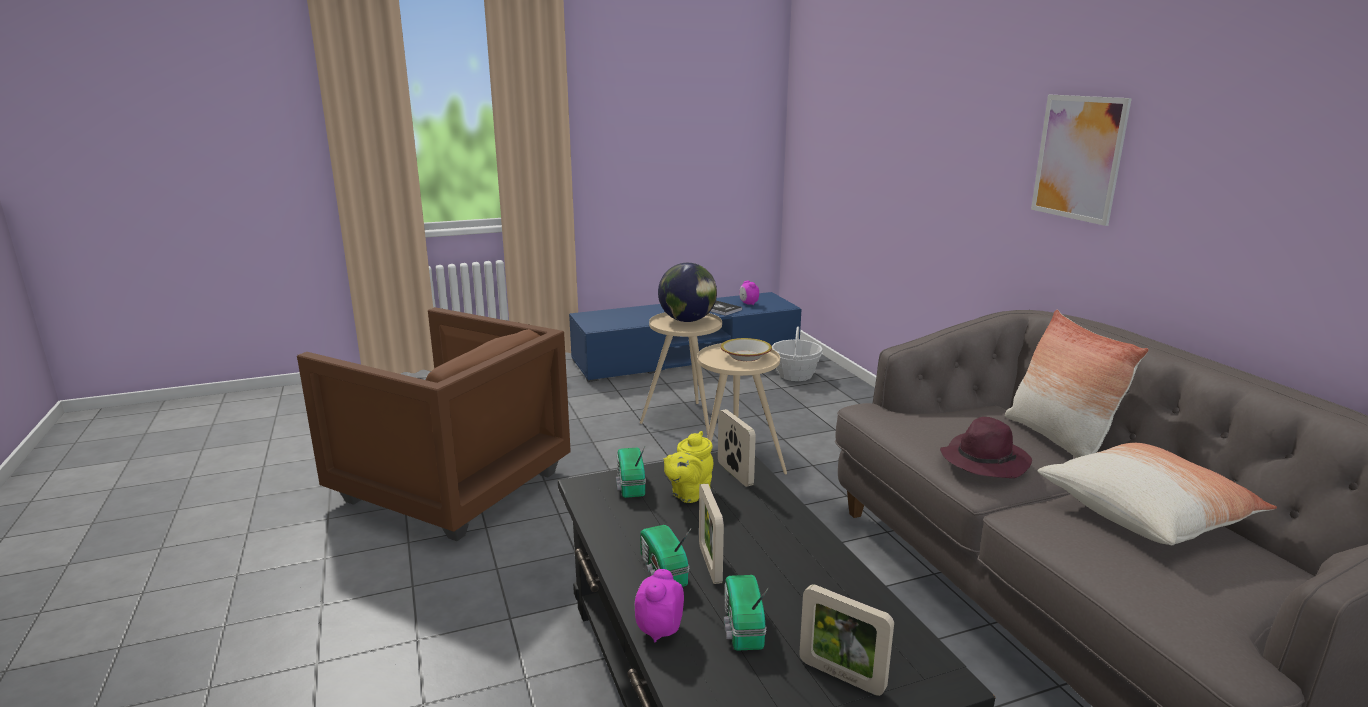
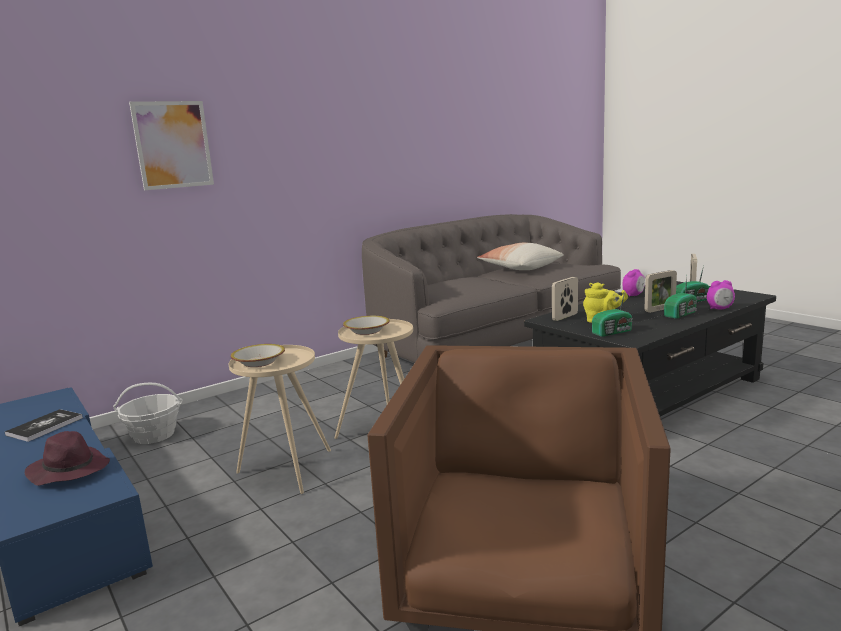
camera: 105 degrees left, 5 degrees down
globe [658,263,717,322] -> bowl [231,344,285,367]
alarm clock [739,281,759,305] -> alarm clock moved to [622,269,645,297]
purple hat [940,417,1032,478] -> purple hat moved to [25,431,110,486]
pillow [1005,310,1149,458] -> none
picture [1031,95,1132,226] -> picture moved to [129,101,214,190]

